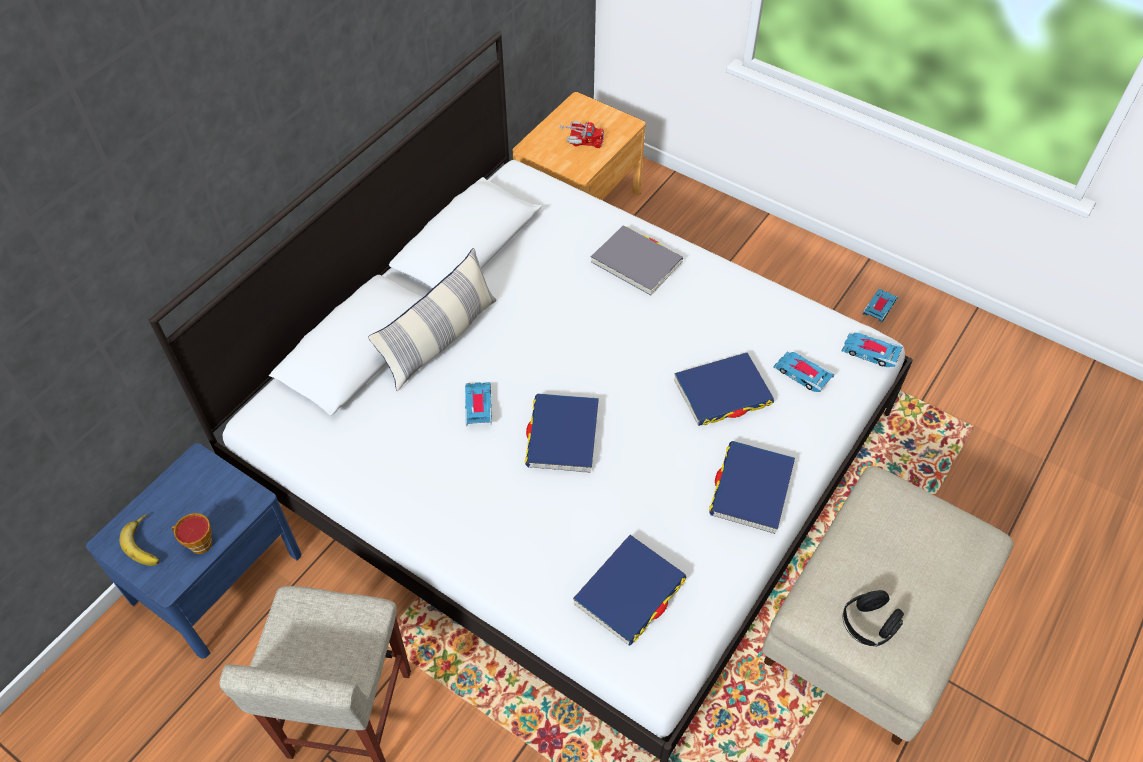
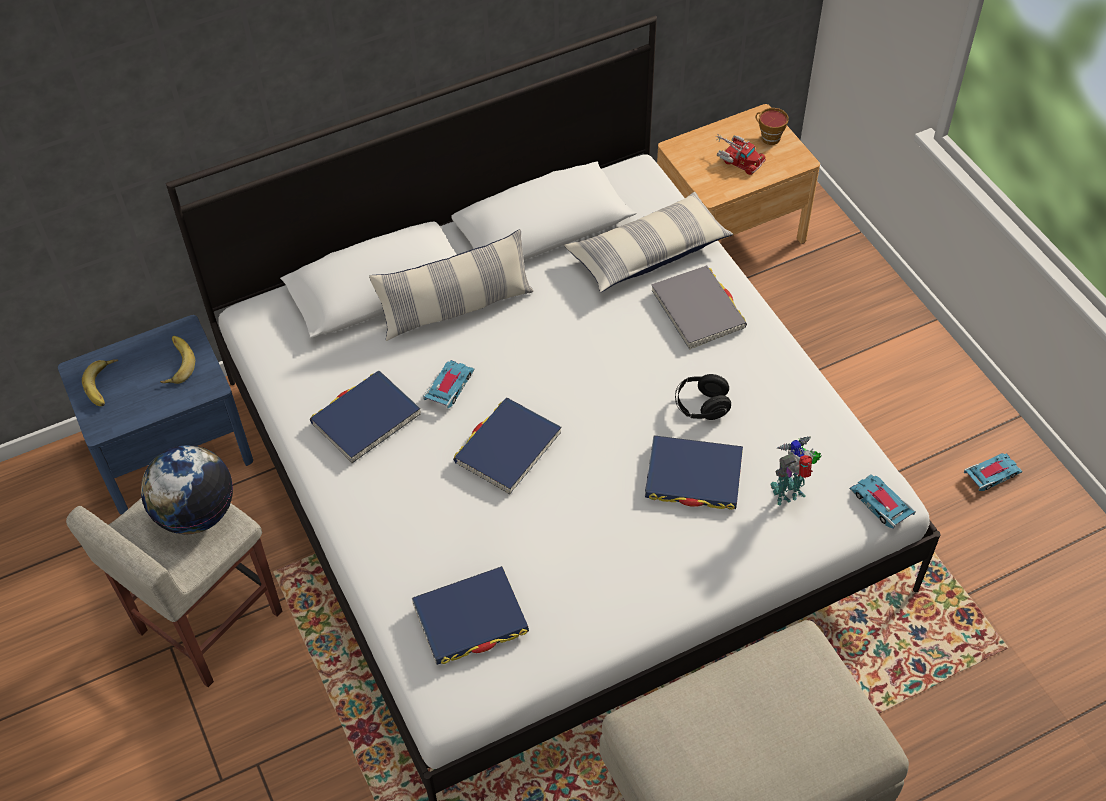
camera: 30 degrees right, 0 degrees up
cup [172,513,212,554] -> cup moved to [756,108,789,145]
blue book [709,441,795,534] -> blue book moved to [310,370,421,463]
toy car [773,352,835,392] -> toy robot [770,436,821,506]
black headphones [843,590,904,647] -> black headphones moved to [675,374,731,420]
none -> globe [141,445,233,535]
none -> banana [160,336,195,384]
none -> pillow [564,192,733,293]

